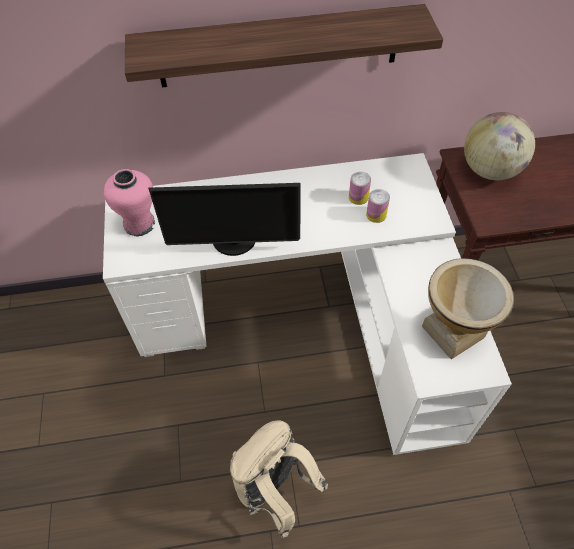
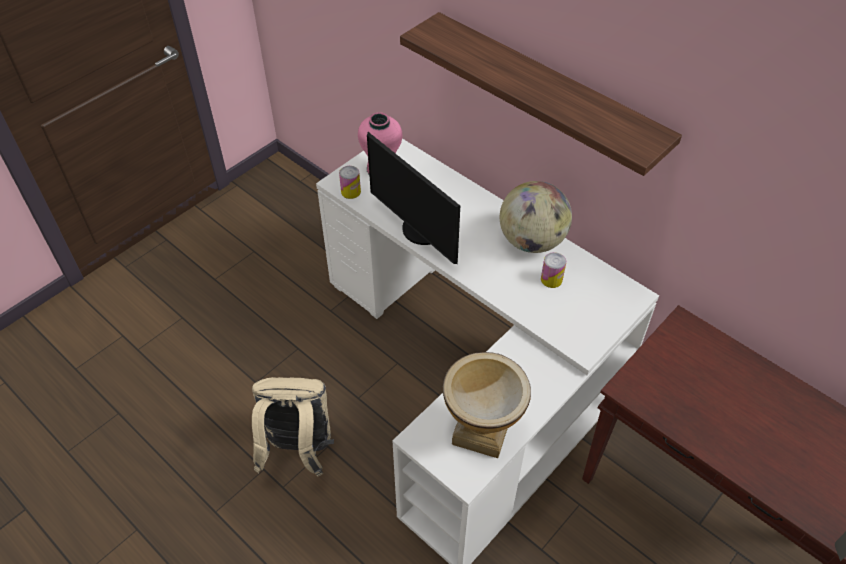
camera: 50 degrees right, 5 degrees down
can [366,189,390,223] -> can moved to [339,166,361,199]
globe [464,112,535,180] -> globe moved to [500,181,572,253]

